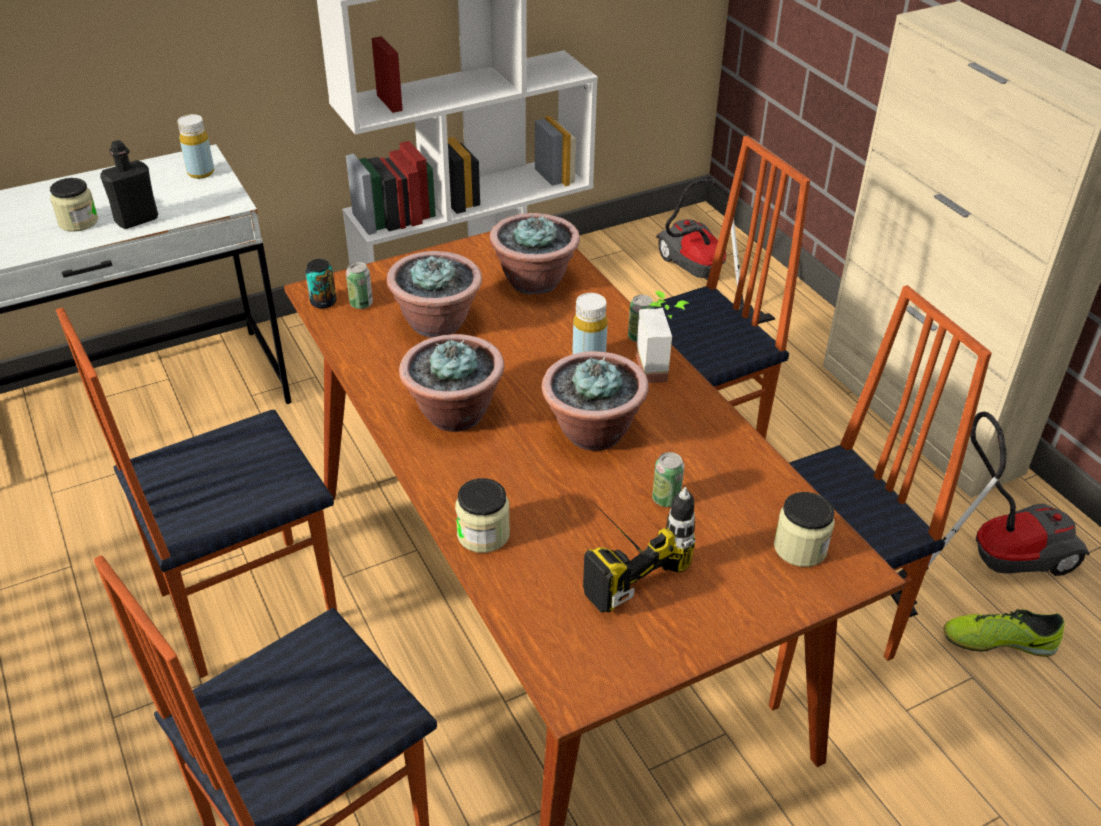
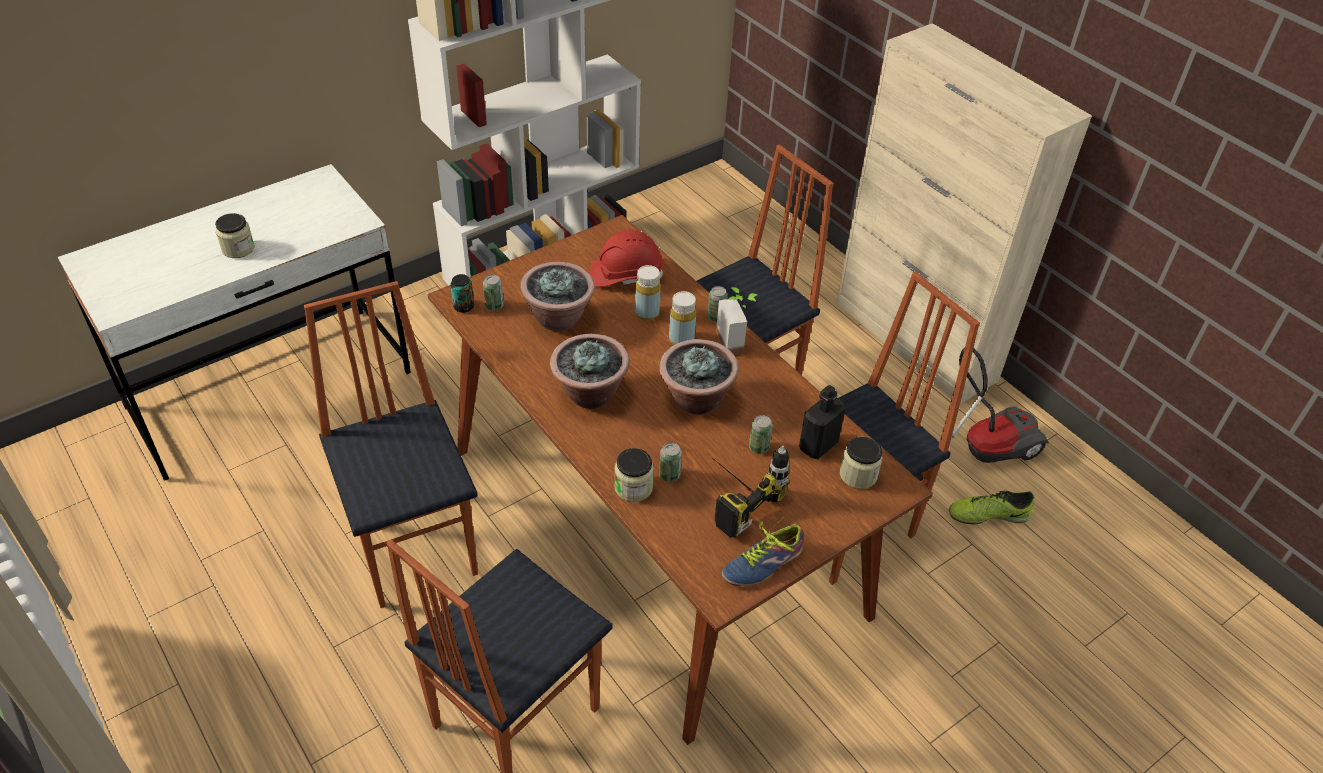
camera: 10 degrees left, 5 degrees up
chair [56,308,337,678] -> chair turned 105 degrees clockwise [304,281,478,608]
black bottle [100,140,158,229] -> black bottle moved to [799,385,846,459]
yellow bottle [178,114,214,179] -> yellow bottle moved to [635,265,661,321]
potted plant [490,213,580,295] -> red hard hat [589,230,663,287]
vacuum cleaner [656,178,775,324] -> none
none -> can [659,442,682,482]
none -> shoe [722,515,804,586]

